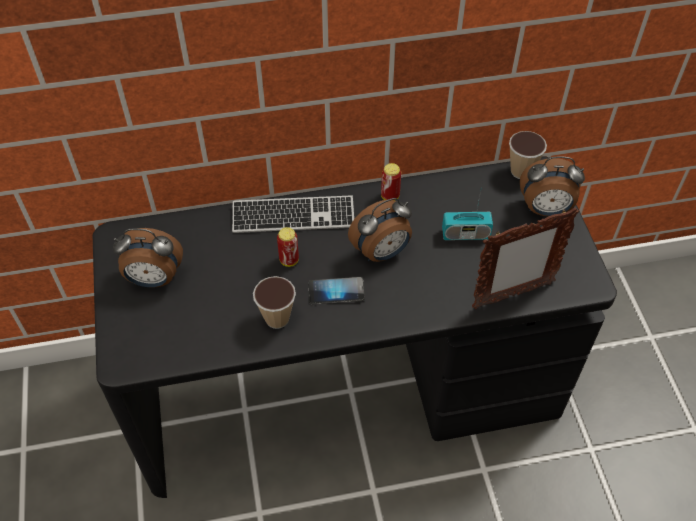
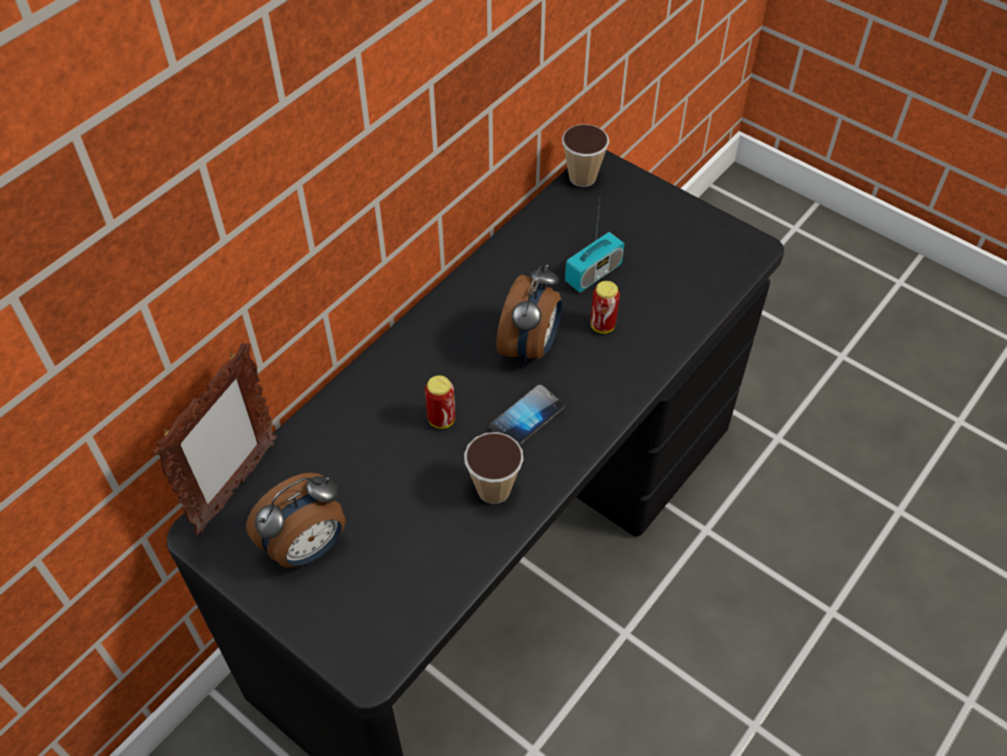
camera: 40 degrees left, 0 degrees up
keyboard [232,195,354,233] -> none
can [381,163,401,201] -> can moved to [591,281,620,334]
picture frame [472,207,579,309] -> picture frame moved to [153,342,277,535]
alarm clock [520,156,585,216] -> none

